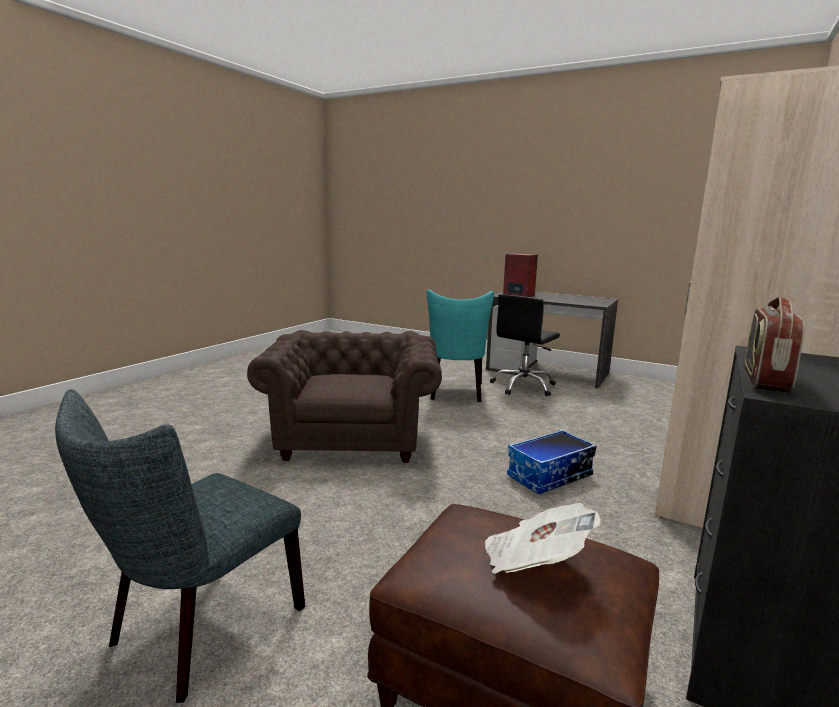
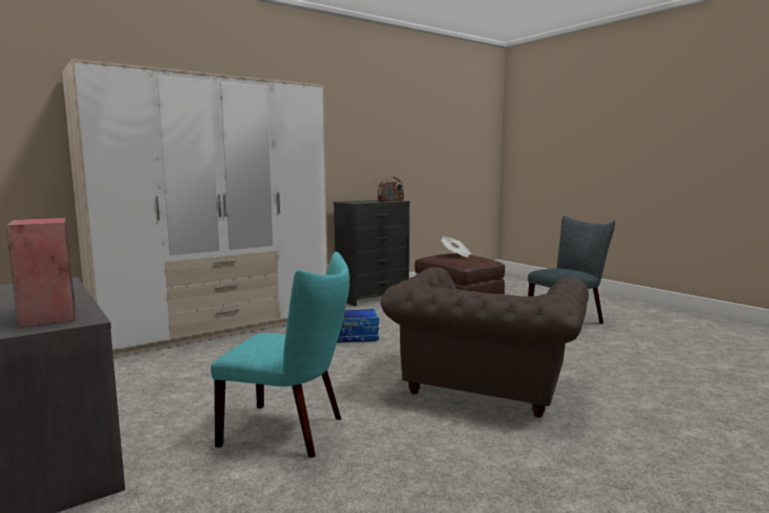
camera: 155 degrees left, 5 degrees down
turquoise chair [427,289,494,402] -> turquoise chair turned 75 degrees clockwise [211,252,350,458]
black office chair [490,294,560,396] -> none

